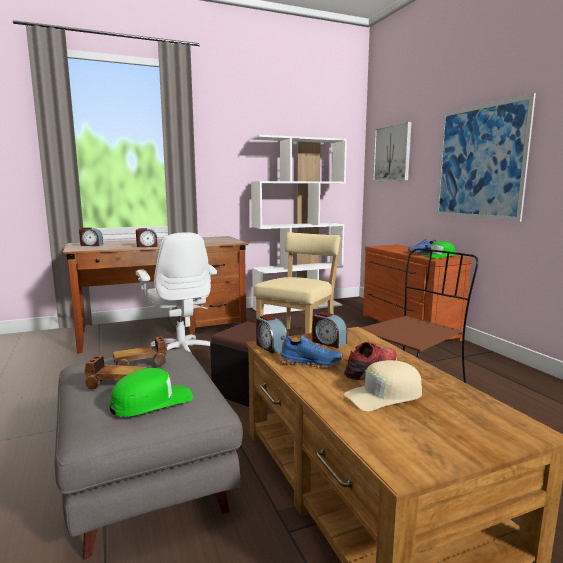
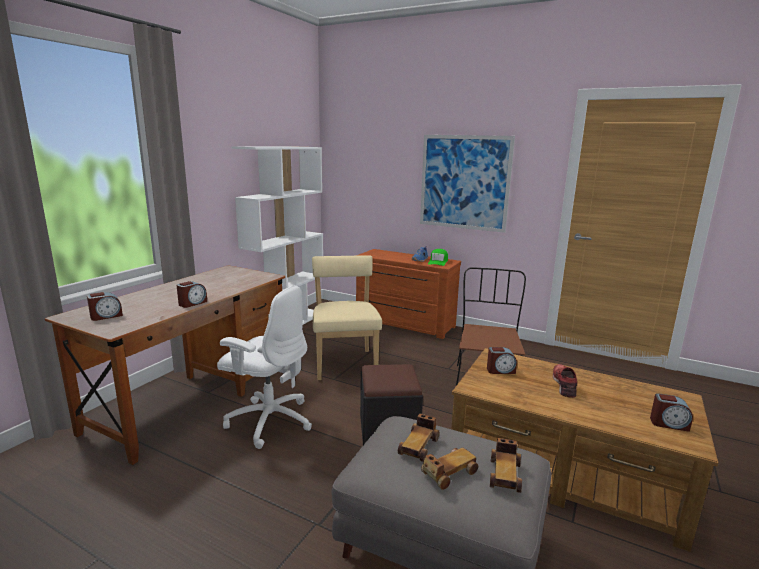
camera: 40 degrees left, 5 degrees up
green cap [110,368,193,417] -> toy car [490,438,522,493]
alarm clock [256,315,287,354] -> alarm clock moved to [650,393,693,432]
blue shoe [279,335,342,368] -> none
beige cap [344,360,422,411] -> none
picture [373,122,411,181] -> none

